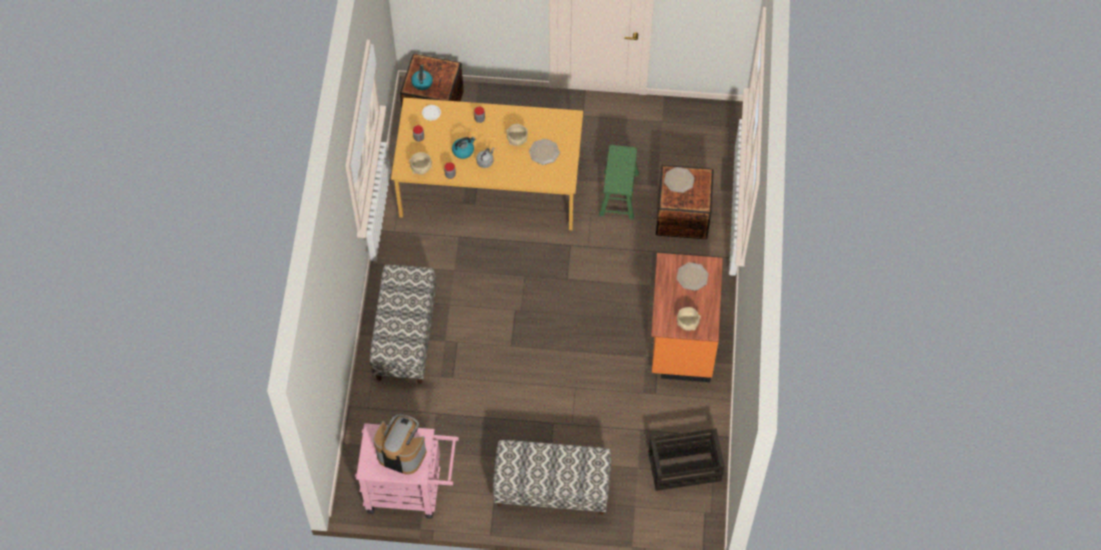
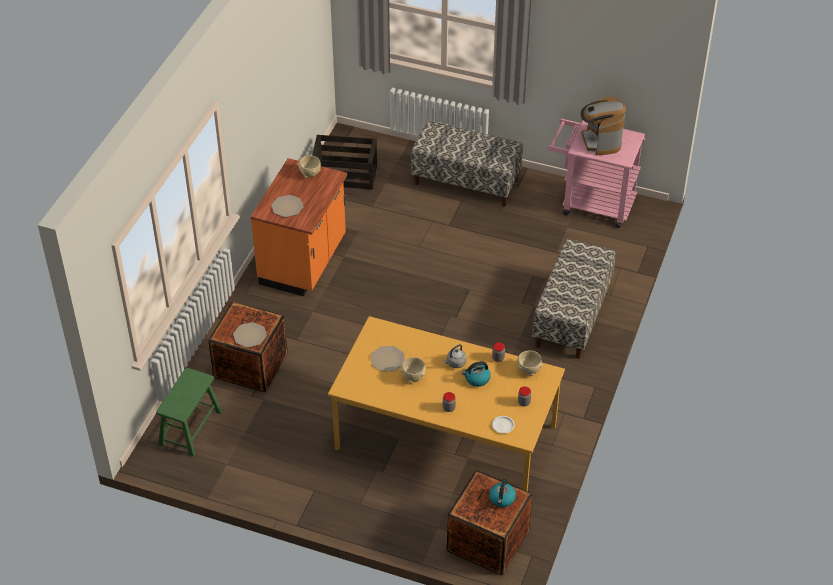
camera: 165 degrees left, 15 degrees down
coffee machine [373,414,427,475] -> coffee machine turned 45 degrees clockwise [581,97,626,155]
green stool [599,145,639,219] -> green stool moved to [156,368,222,456]

